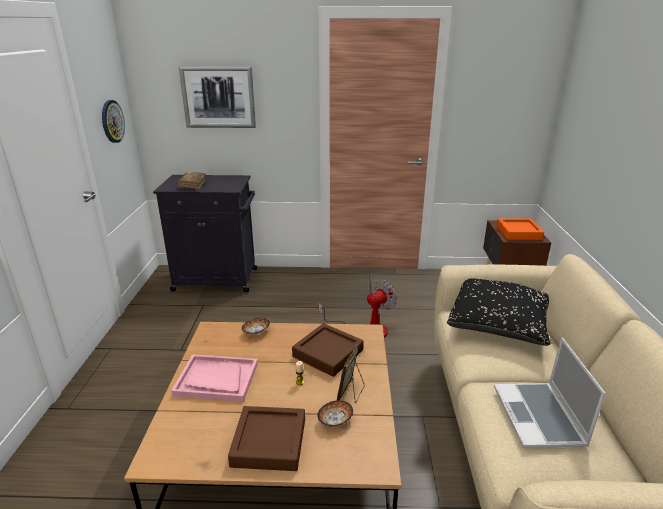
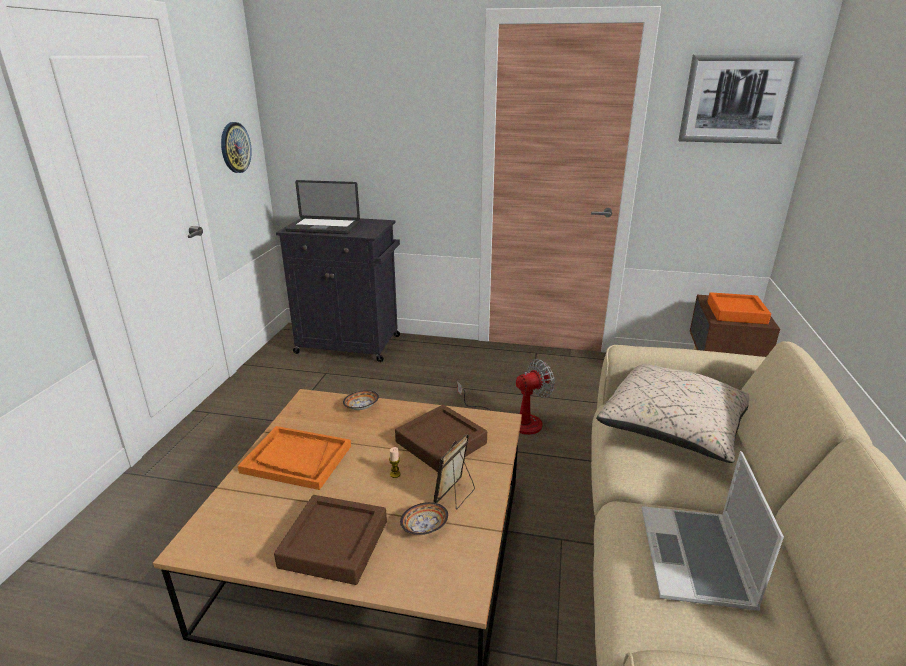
camera: 10 degrees right, 0 degrees up
pink tray [171,354,258,402] -> orange tray [238,426,351,490]
brown book [177,172,206,190] -> laptop [285,180,360,234]
picture [179,66,256,128] -> picture moved to [678,54,804,144]
black pillow [447,278,550,346] -> beige pillow [596,364,749,463]

